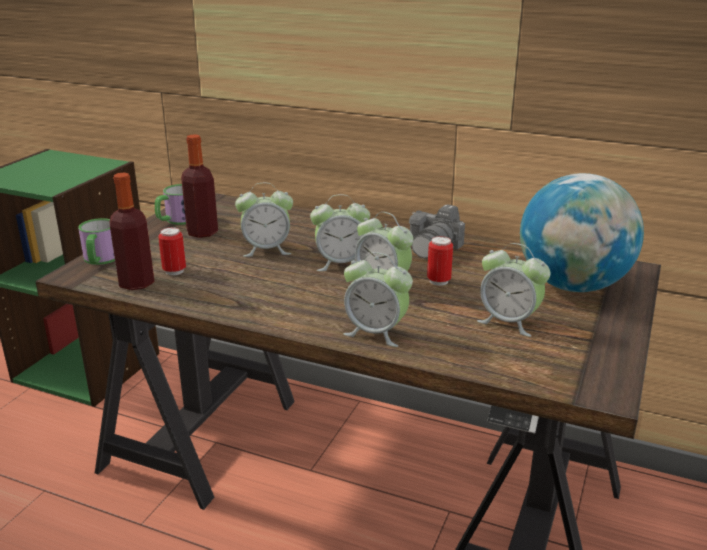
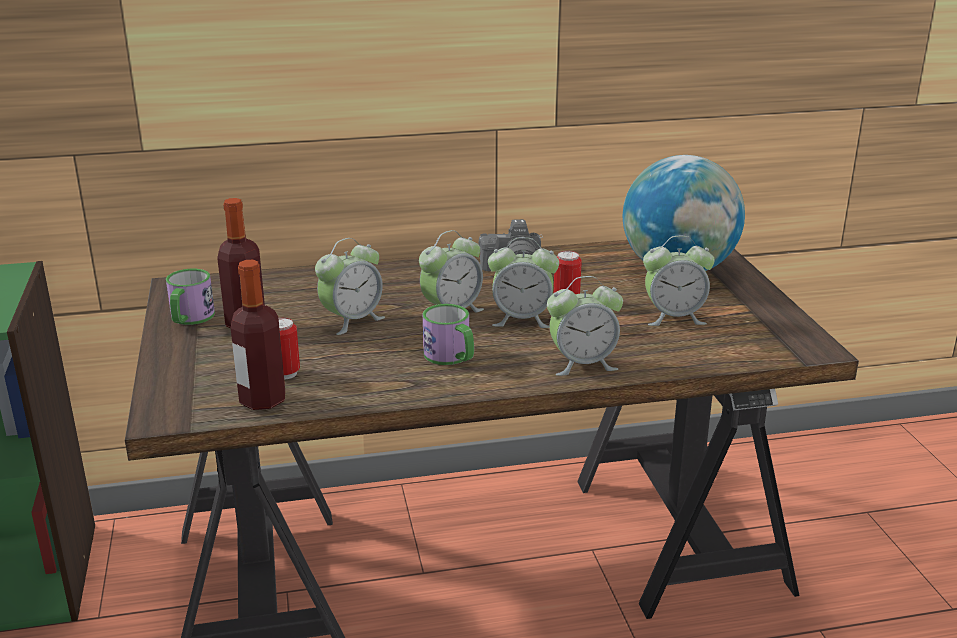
camera: 35 degrees left, 0 degrees up
mug [78,218,115,265] -> mug moved to [423,304,474,365]

